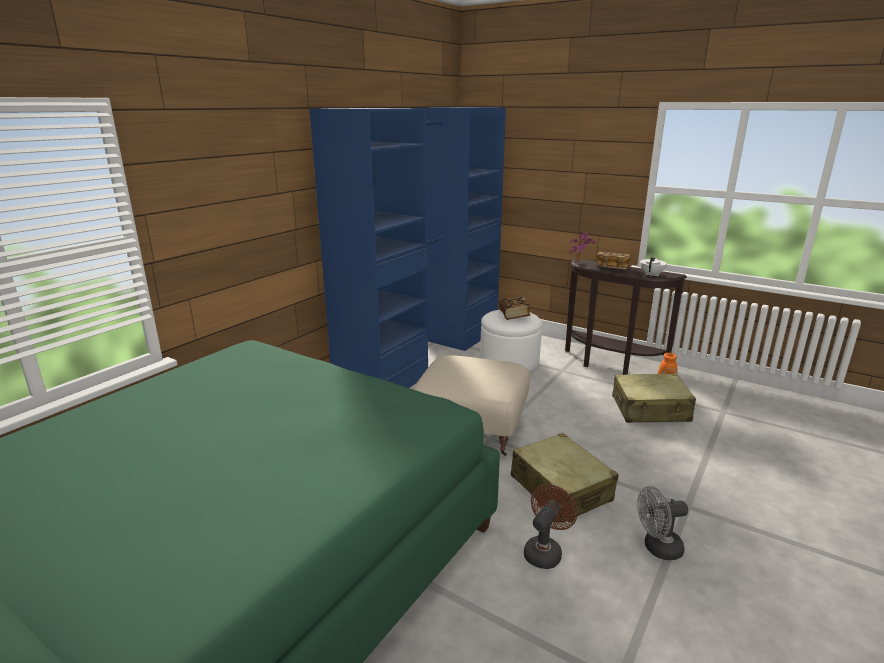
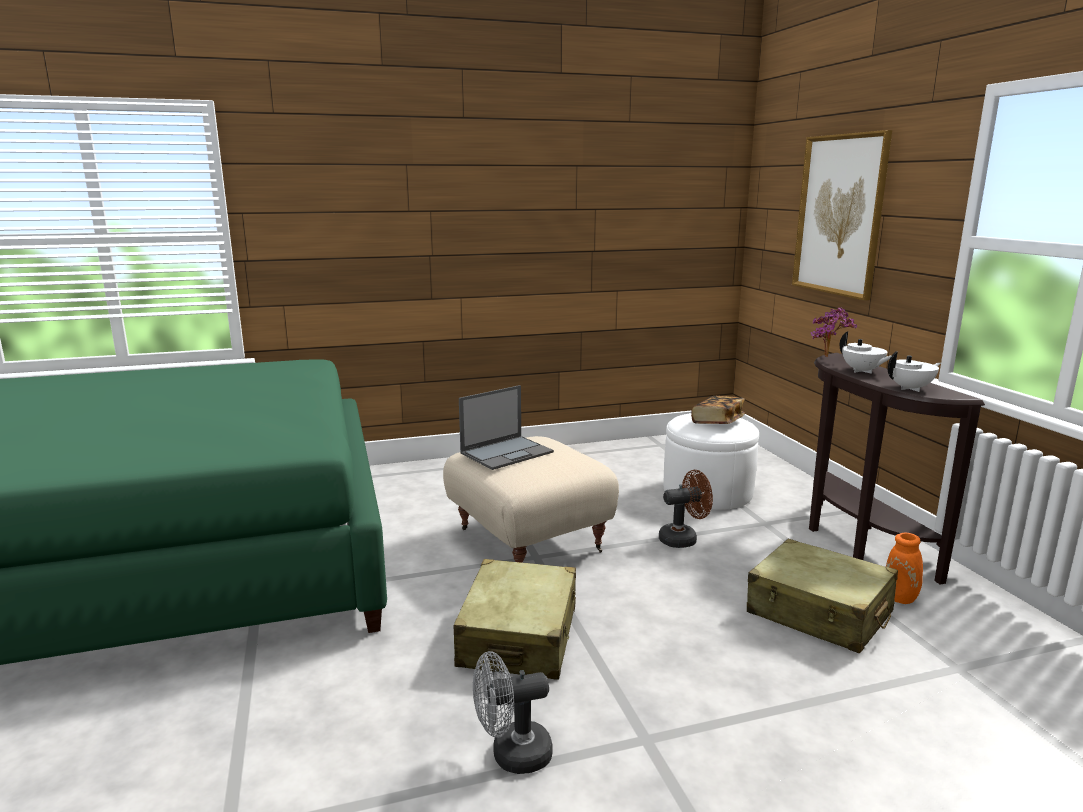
camera: 40 degrees right, 5 degrees down
blue wardrobe [310,107,506,388] -> none
brown fan [524,484,578,569] -> brown fan moved to [659,470,713,548]
book [596,252,631,270] -> white teapot [840,332,891,374]
grey fan [637,486,688,560] -> grey fan turned 45 degrees counterclockwise [473,651,553,774]
none -> laptop [459,385,554,470]
none -> picture [792,130,892,300]

